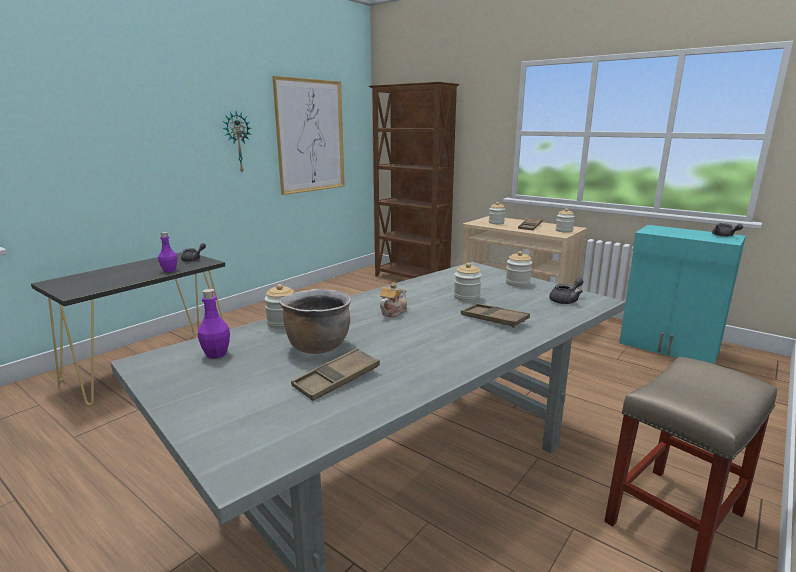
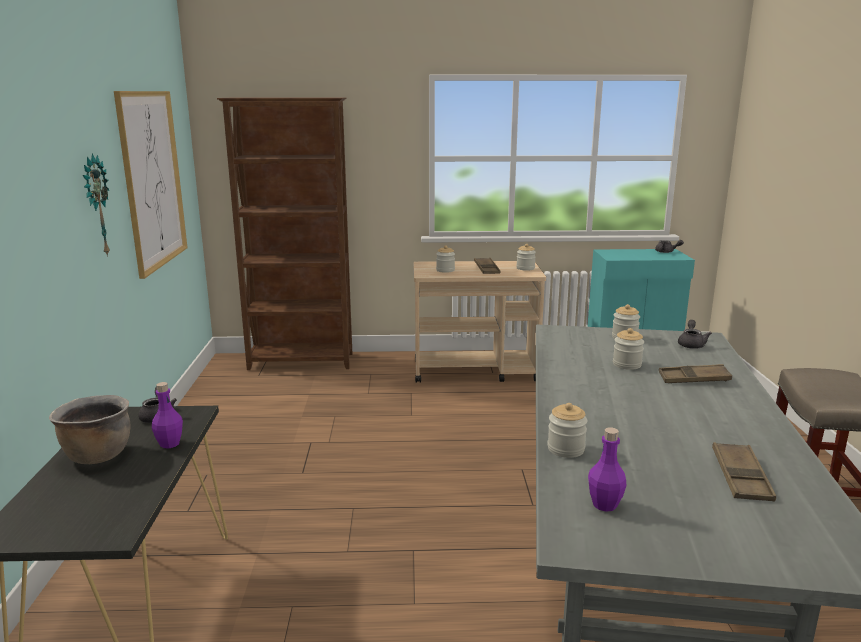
camera: 40 degrees left, 0 degrees up
brown cooking pot [279,289,351,354] -> brown cooking pot moved to [49,395,130,464]
teapot [380,283,407,317] -> none

